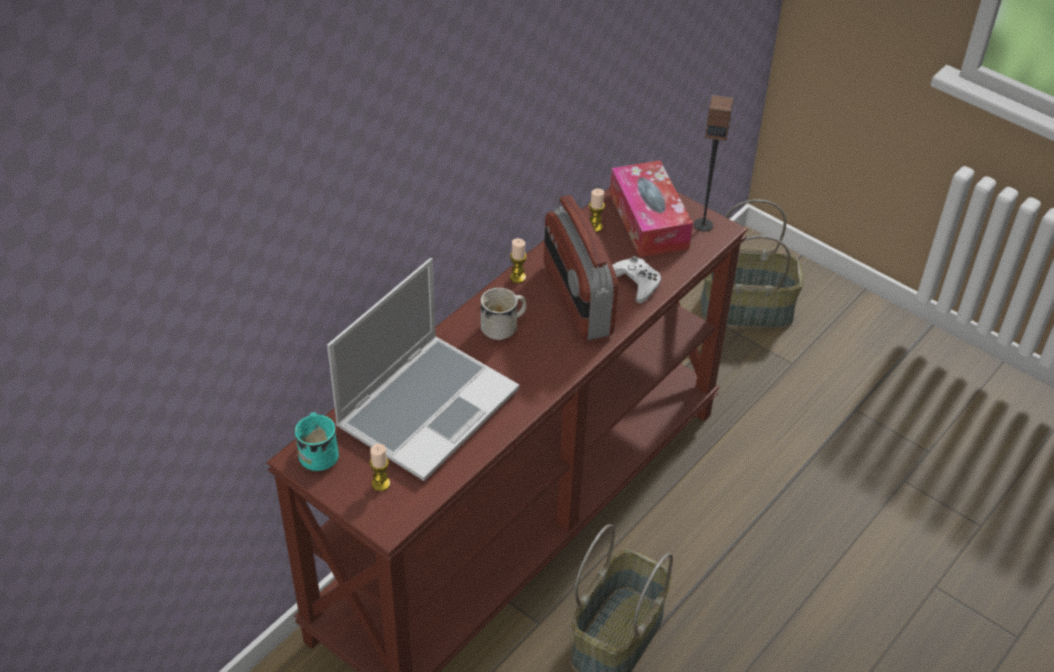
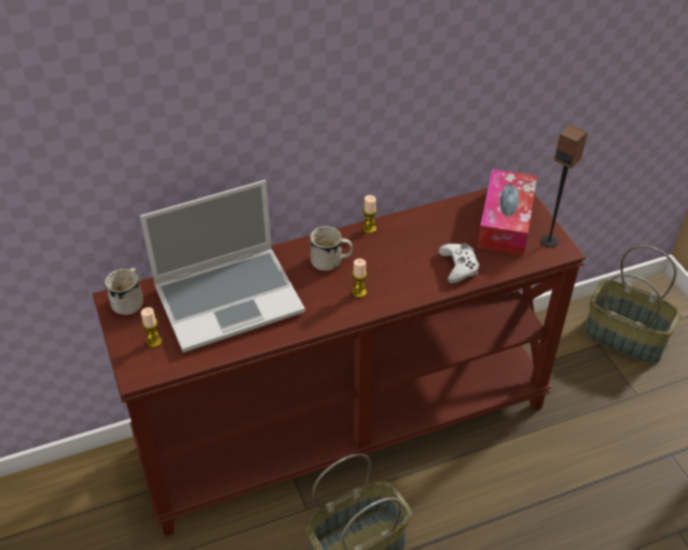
camera: 30 degrees right, 0 degrees up
turquoise mug [295,412,339,471] -> white mug [105,268,144,315]
radio [544,195,618,341] -> none
candle [589,189,605,232] -> candle moved to [352,259,367,298]

